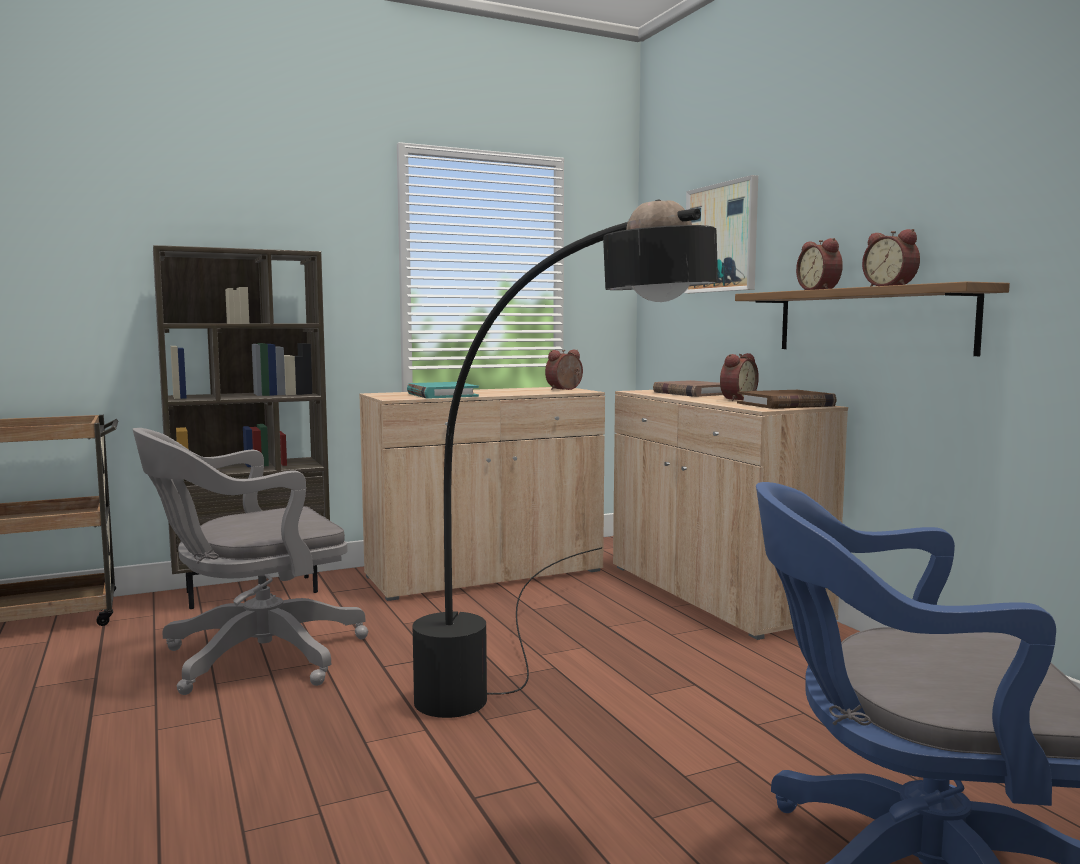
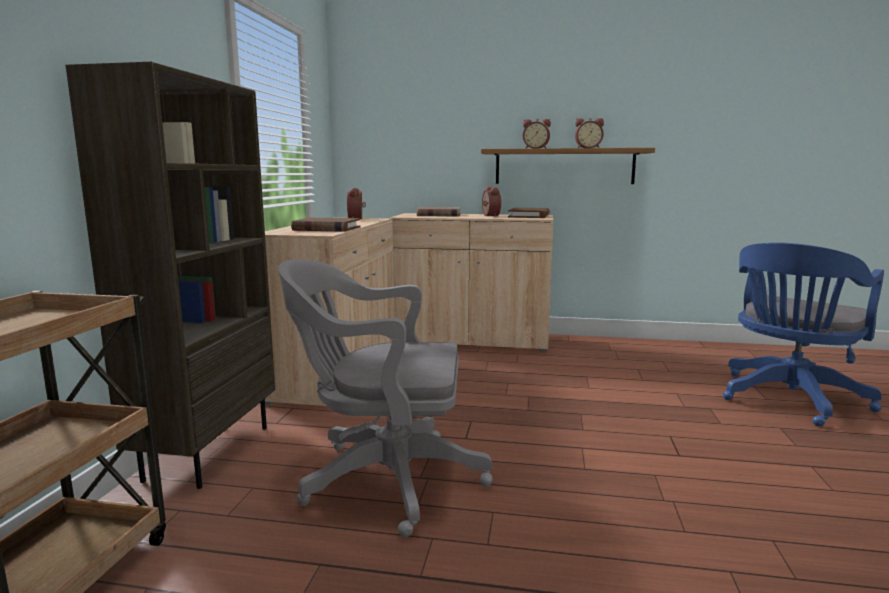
camera: 55 degrees left, 5 degrees up
grey office chair [132,428,368,695] -> grey office chair turned 90 degrees clockwise [278,259,493,537]
turquoise book [407,382,479,399] -> brown book [291,218,360,232]
black floor lamp [412,200,718,718] -> none
picture [684,175,758,293] -> none

